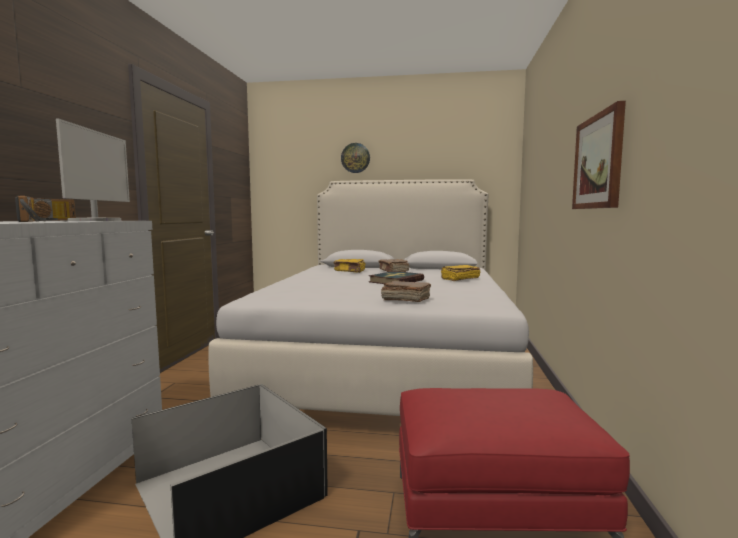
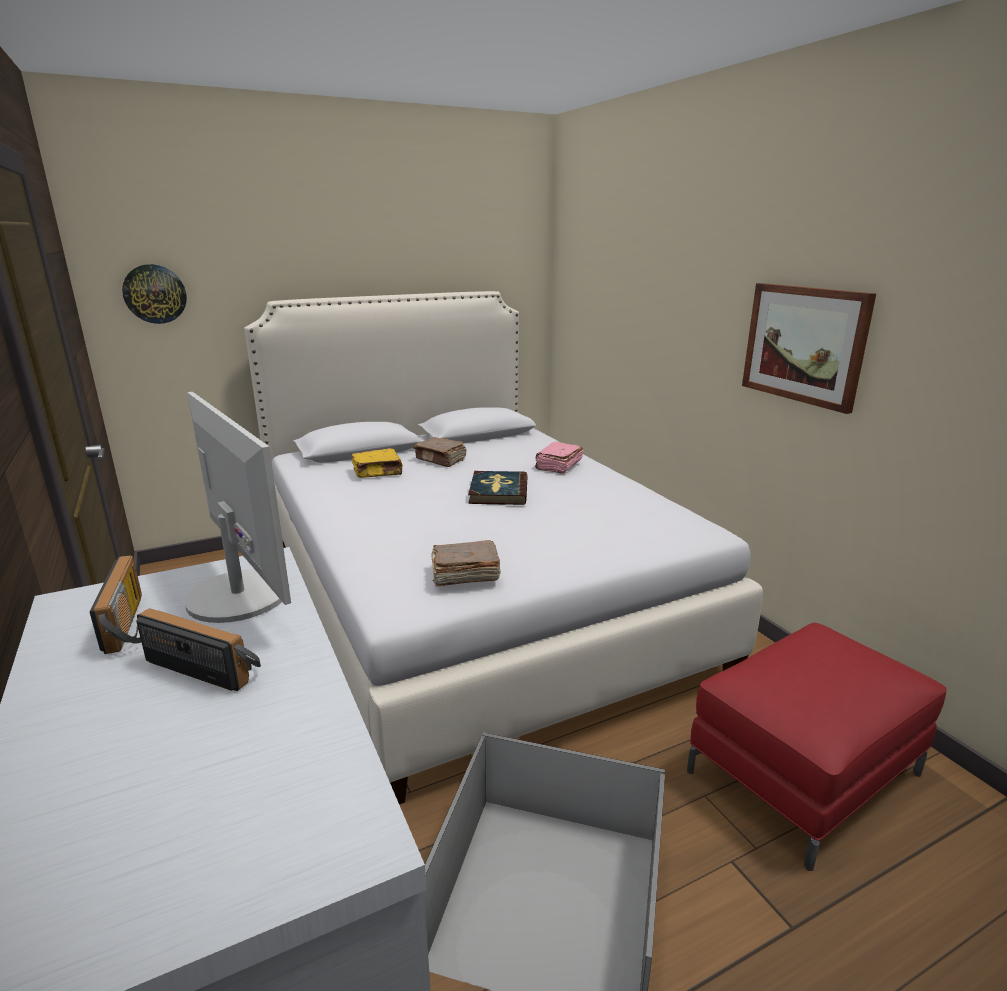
camera: 35 degrees left, 15 degrees up
wall clock [341,143,370,173] -> wall clock moved to [122,264,187,324]
brown book [381,281,431,302] -> brown book moved to [431,540,501,587]
yellow book [441,265,480,281] -> pink book [535,442,583,474]

